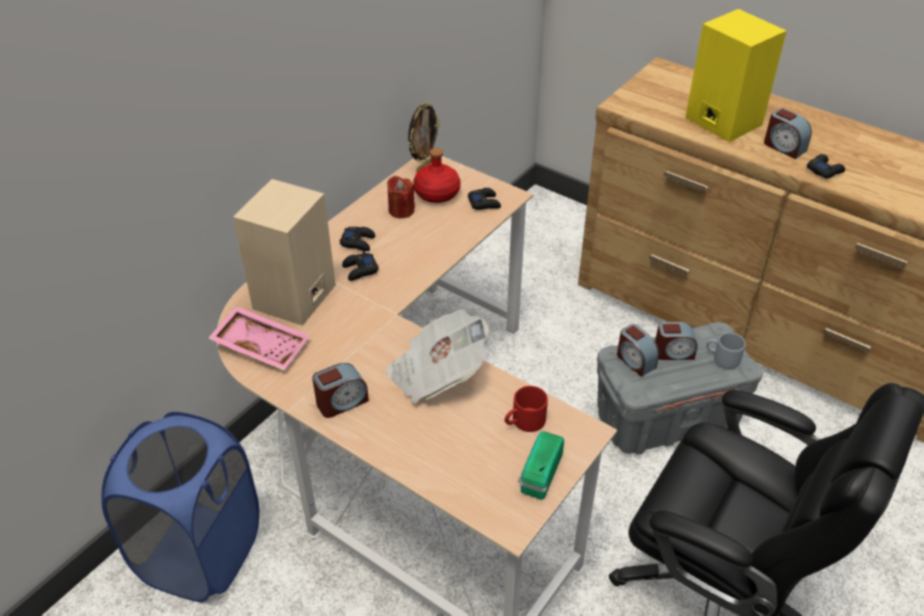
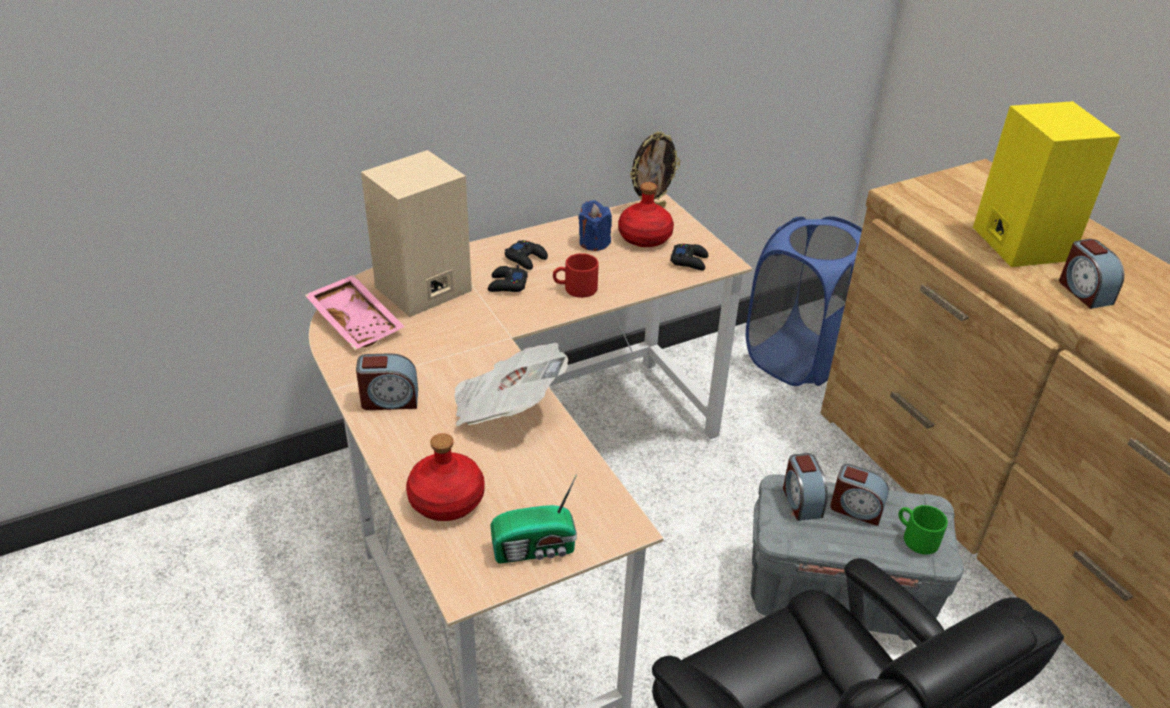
camera: 25 degrees right, 5 degrees down
blue laundry basket [101,412,259,602] -> blue laundry basket moved to [746,216,862,386]
red candle [387,176,415,218] -> blue candle [578,200,612,251]
red mug [505,386,548,432] -> red mug moved to [553,253,599,298]
radio [518,431,564,500] -> radio turned 150 degrees counterclockwise [490,474,577,564]
grey mug [706,333,746,369] -> green mug [899,505,948,555]
black game controller [807,154,845,179] -> none
none -> red bottle [406,433,485,521]

